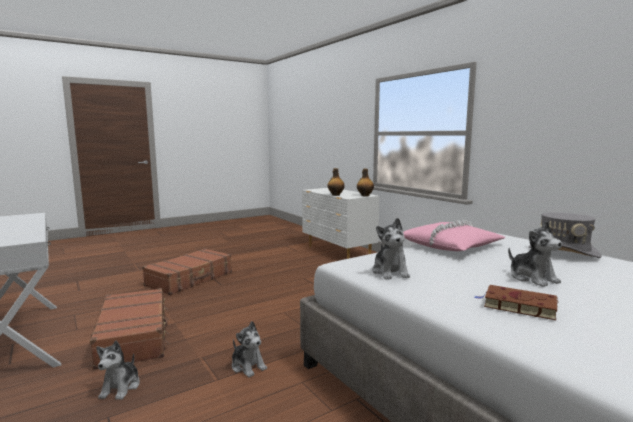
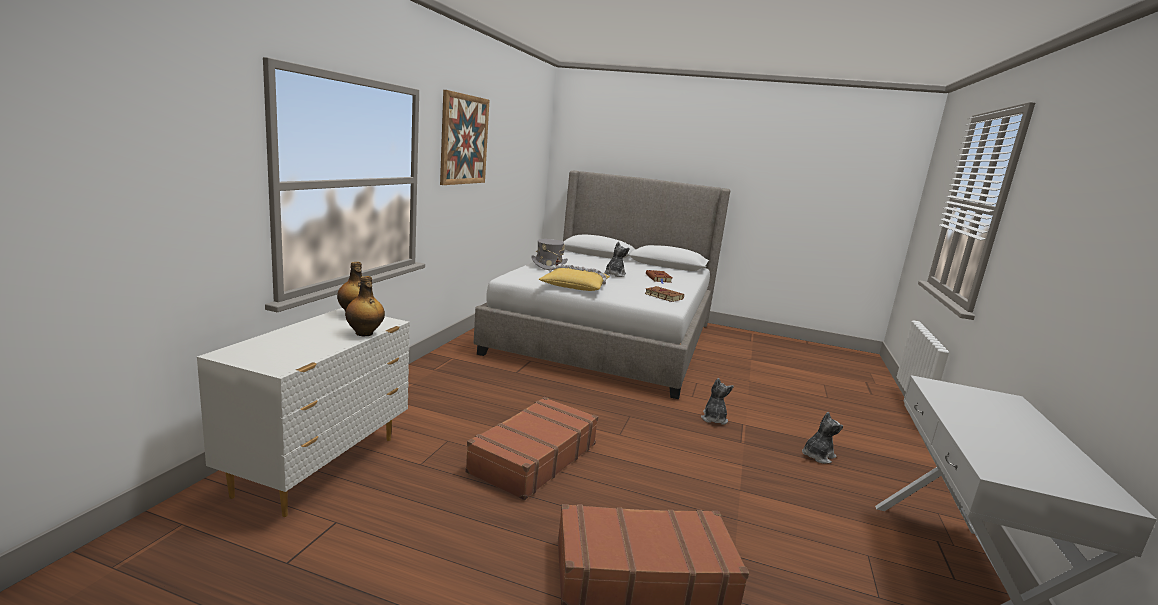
camera: 130 degrees left, 5 degrees up
brown suitcase [90,288,170,370] -> brown suitcase moved to [465,397,598,500]
plush toy [372,218,410,279] -> brown book [645,286,684,302]
pink pillow [403,220,505,251] -> yellow pillow [539,264,610,291]
none -> picture [440,90,489,185]

